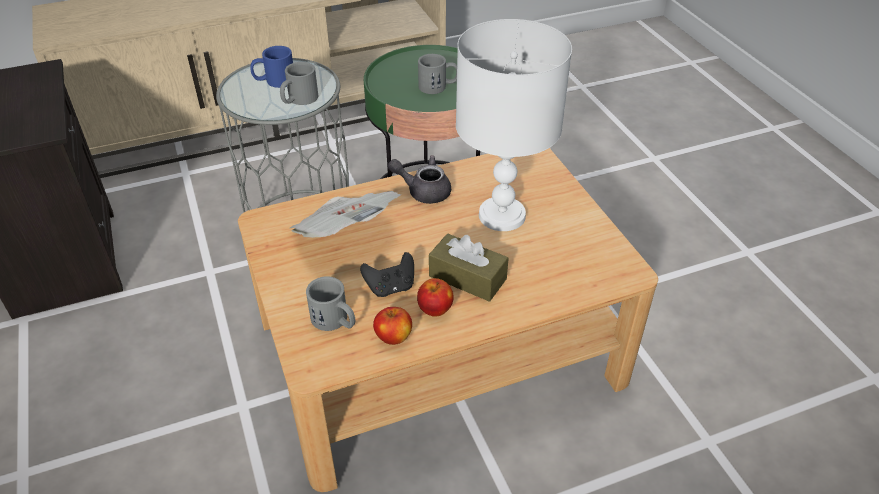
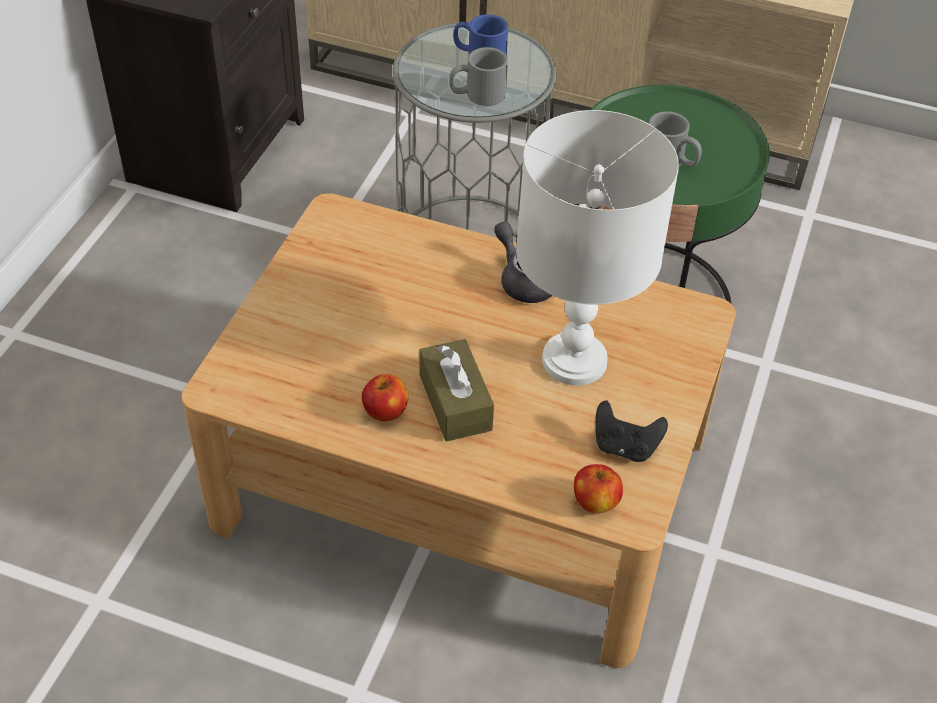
camera: 40 degrees right, 5 degrees up
newspaper [290,191,401,238] -> none
grey mug [306,276,355,331] -> none
black game controller [360,252,414,297] -> black game controller moved to [595,400,668,462]
apple [373,307,412,345] -> apple moved to [574,464,623,514]

